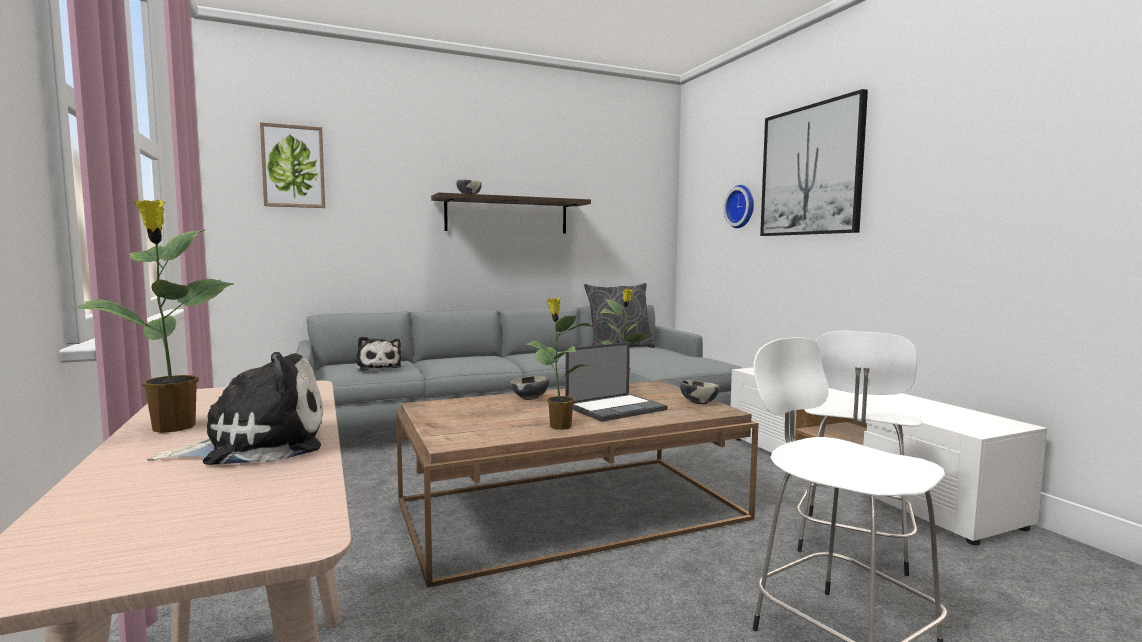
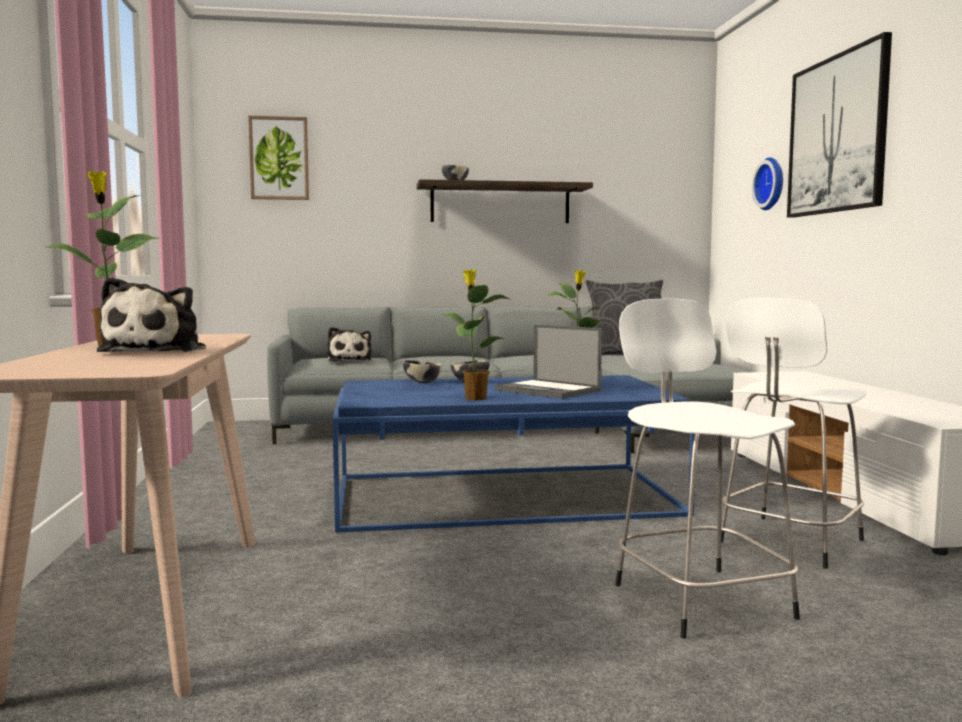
camera: 15 degrees right, 0 degrees up
plush toy [147,352,323,465] -> plush toy turned 105 degrees clockwise [97,277,206,352]
brown coffee table [396,380,759,589] -> blue coffee table [333,375,695,534]
laptop [565,342,668,422] -> laptop turned 60 degrees clockwise [494,325,602,399]
bowl [680,380,719,404] -> bowl moved to [403,360,443,383]

